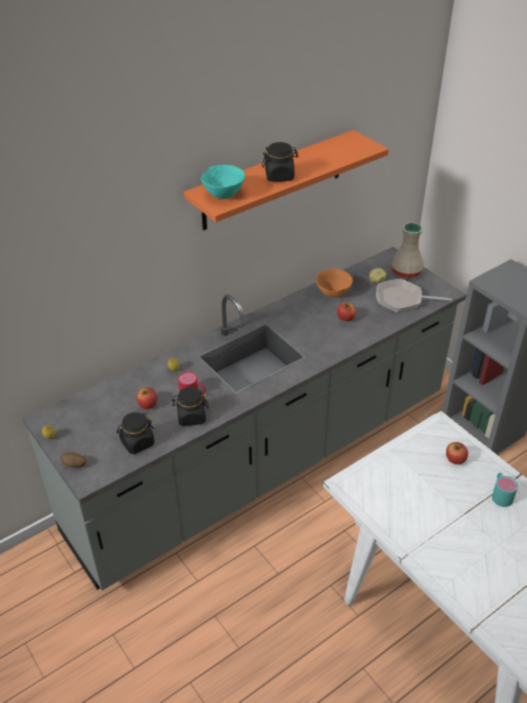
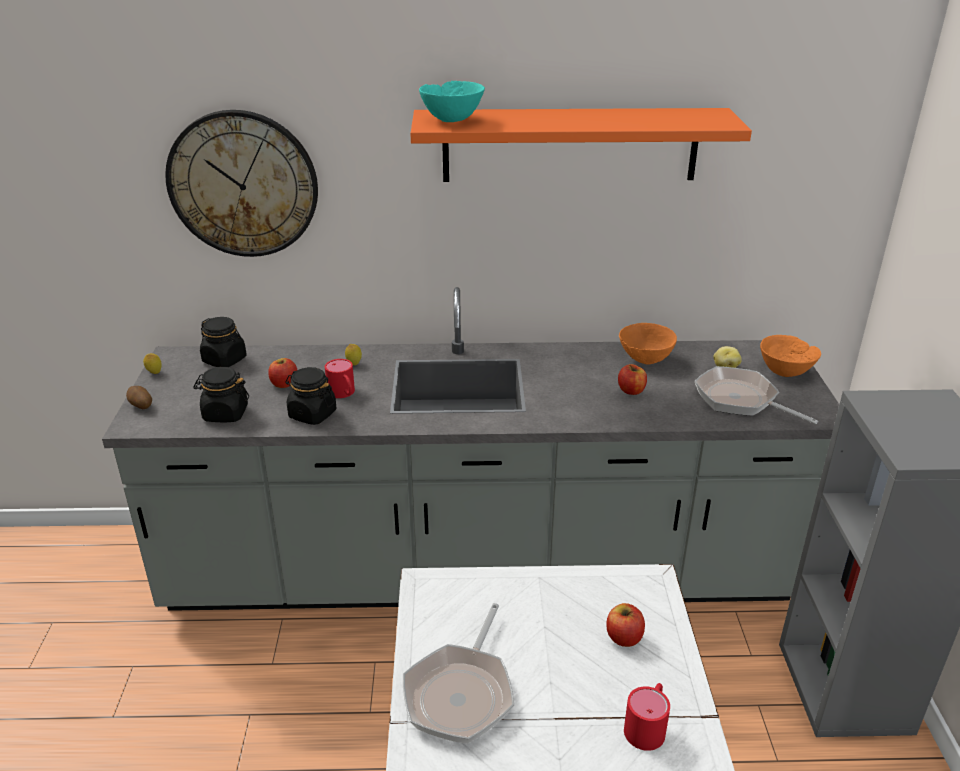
camera: 35 degrees right, 10 degrees down
black jar [262,142,298,182] -> black jar moved to [200,317,247,367]
beige vase [391,222,424,278] -> orange bowl [760,335,821,377]
turquoise mug [492,473,518,507] -> red mug [624,683,670,751]
none -> wall clock [165,110,318,257]
none -> frying pan [403,603,514,744]

